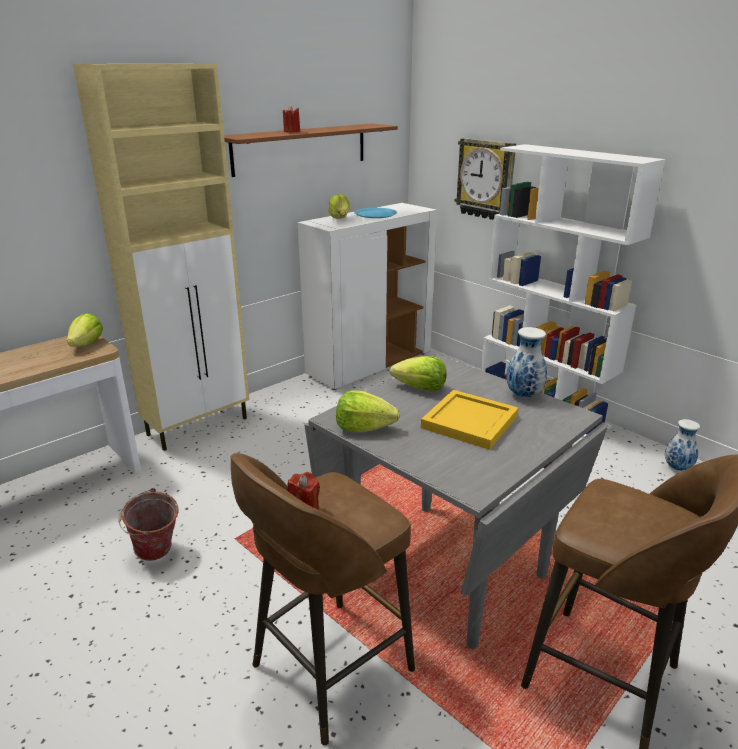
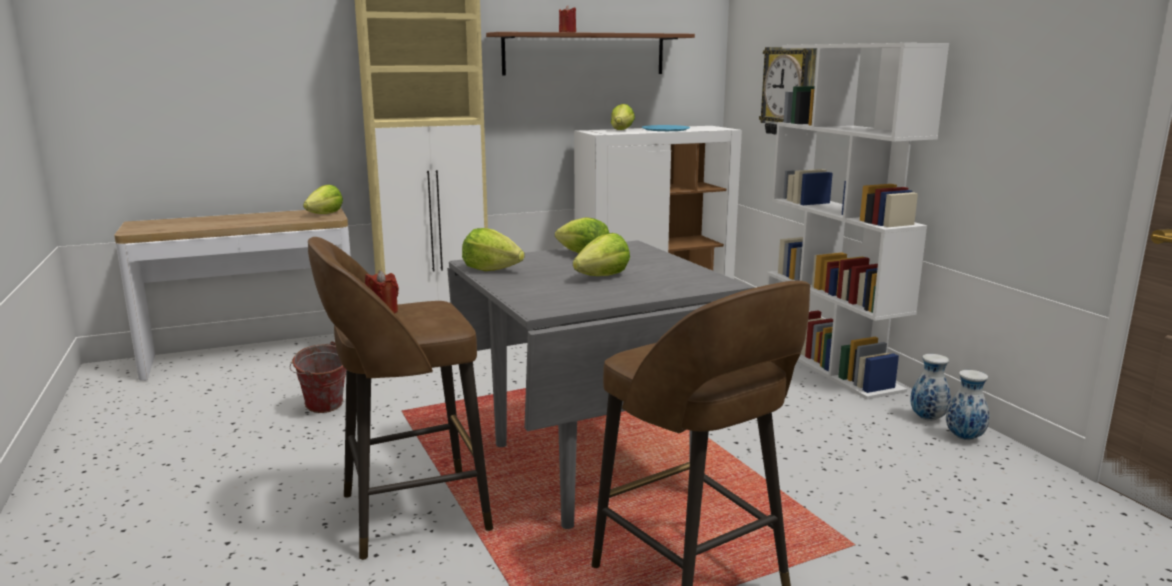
camera: 20 degrees right, 10 degrees down
yellow tray [421,390,519,450] -> lettuce [573,233,630,276]
vase [506,327,547,398] -> vase moved to [910,354,951,421]

